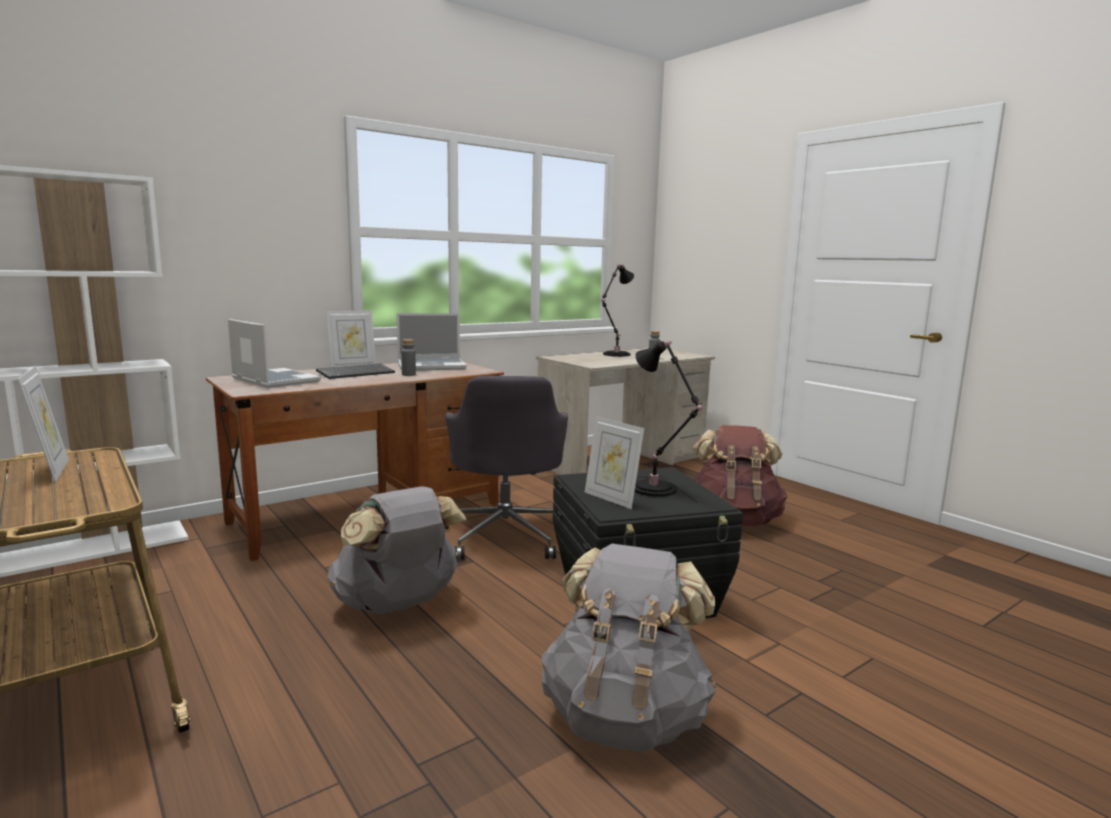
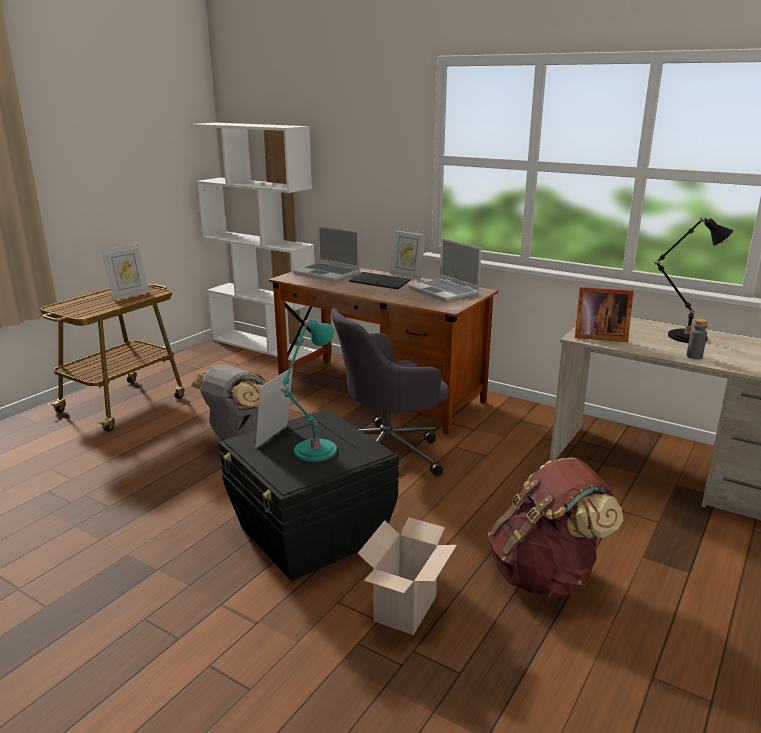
camera: 70 degrees right, 10 degrees up
laptop [228,319,321,388] -> laptop turned 105 degrees clockwise [293,225,360,282]
grey bottle [401,339,416,376] -> none
grey backpack [542,543,716,752] -> none
black table lamp [635,341,705,497] -> turquoise table lamp [281,319,337,462]
none -> cardboard box [358,517,457,635]
none -> picture frame [575,287,634,342]

